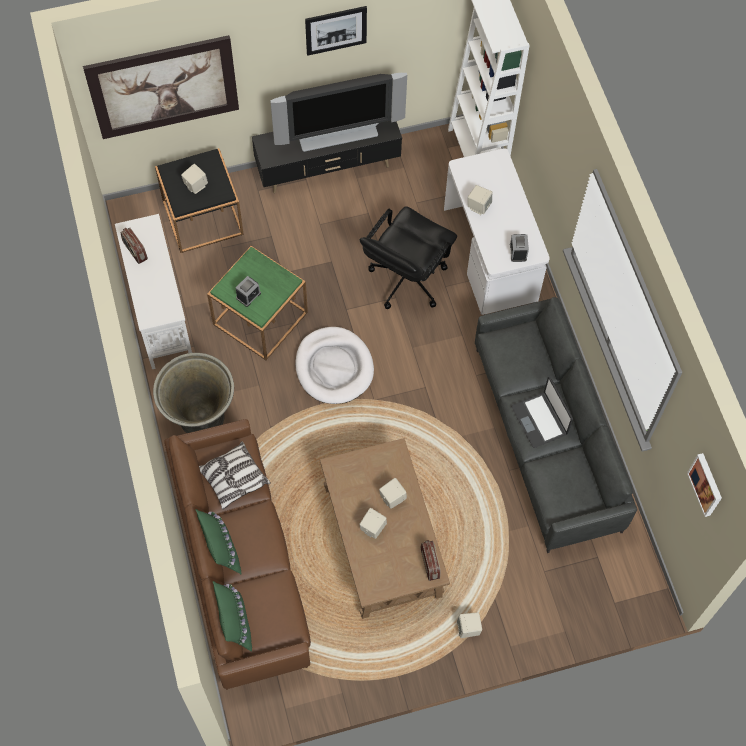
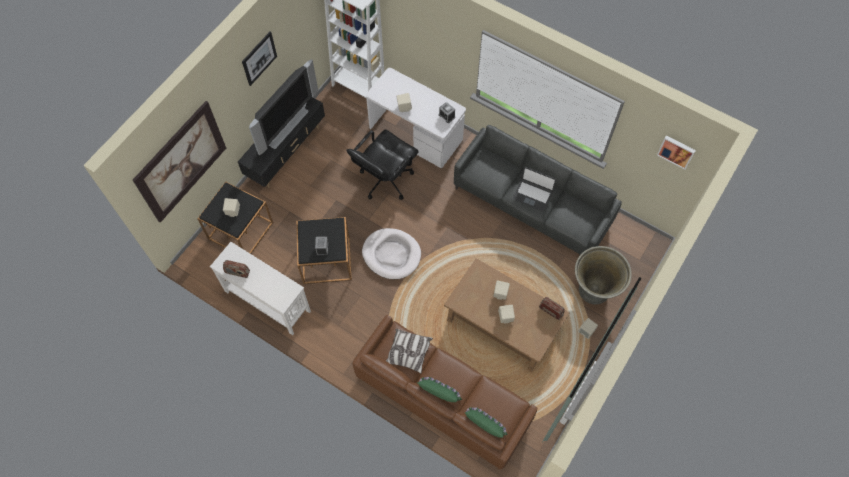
camera: 40 degrees left, 0 degrees up
grey planter [153,353,234,433] -> grey planter moved to [575,246,632,305]
green side table [207,246,308,360] -> black side table [296,217,352,284]
black office chair [360,206,457,309] -> black office chair turned 45 degrees clockwise [346,129,419,200]

